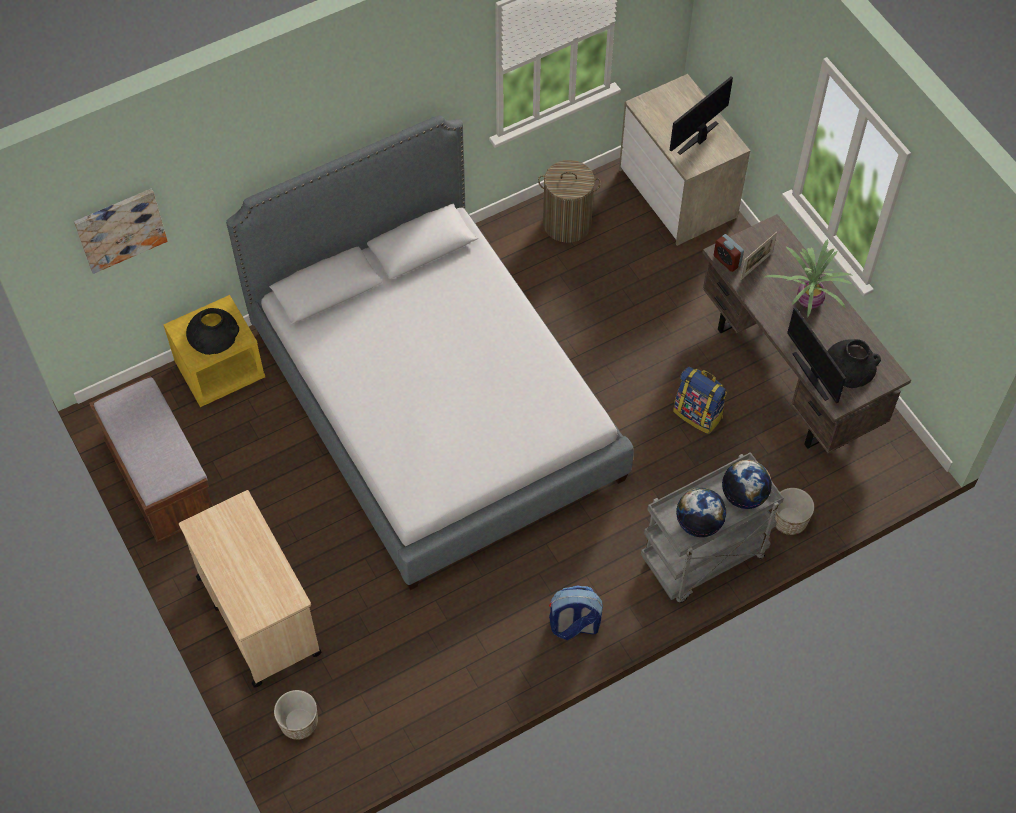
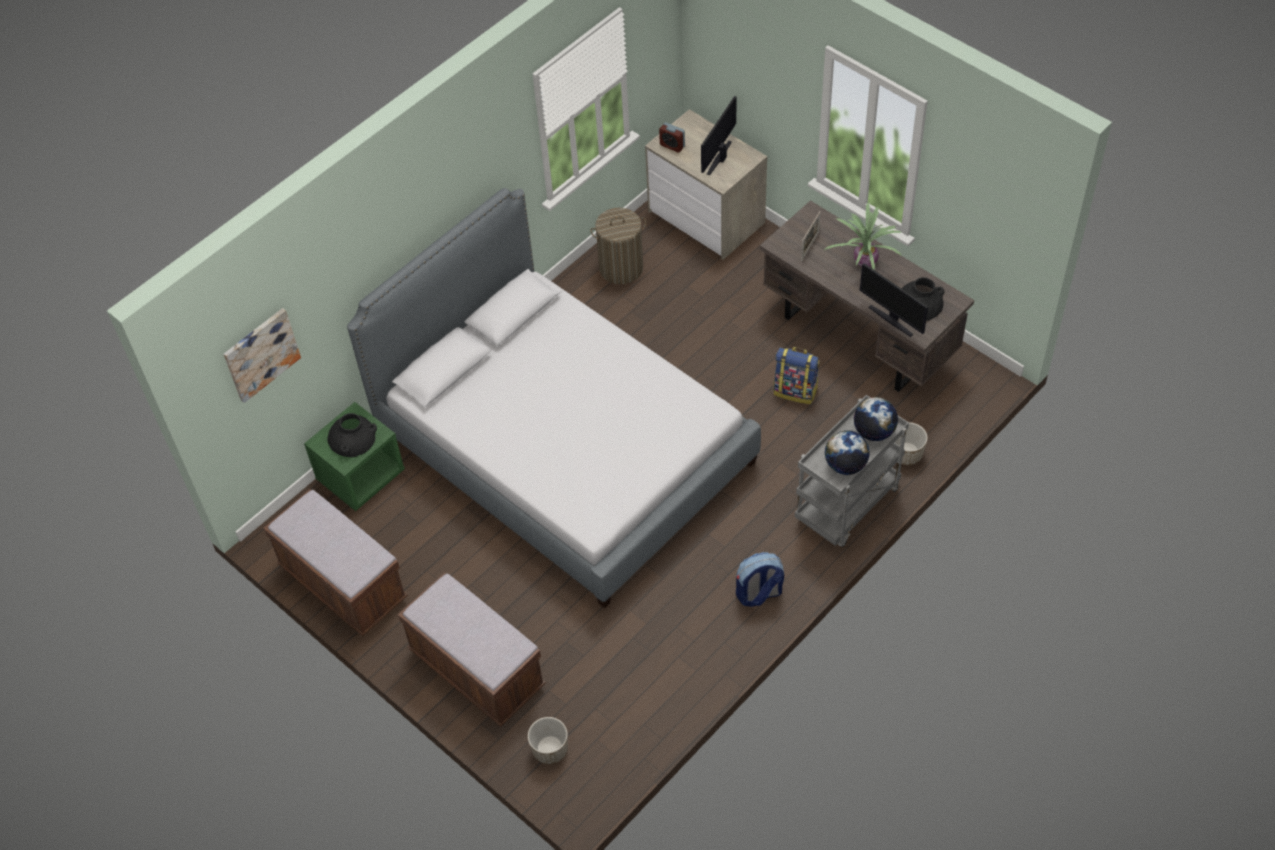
camera: 15 degrees left, 5 degrees down
yellow nightstand [164,295,265,407] -> green nightstand [304,402,405,511]
beige cart [179,490,322,687] -> brown bench [398,572,546,727]
alarm clock [714,234,744,272] -> alarm clock moved to [659,122,685,153]

